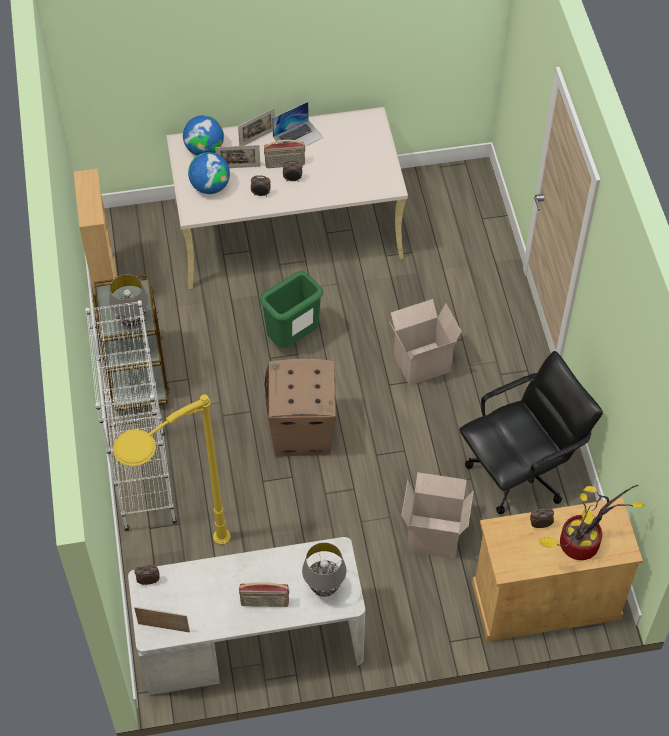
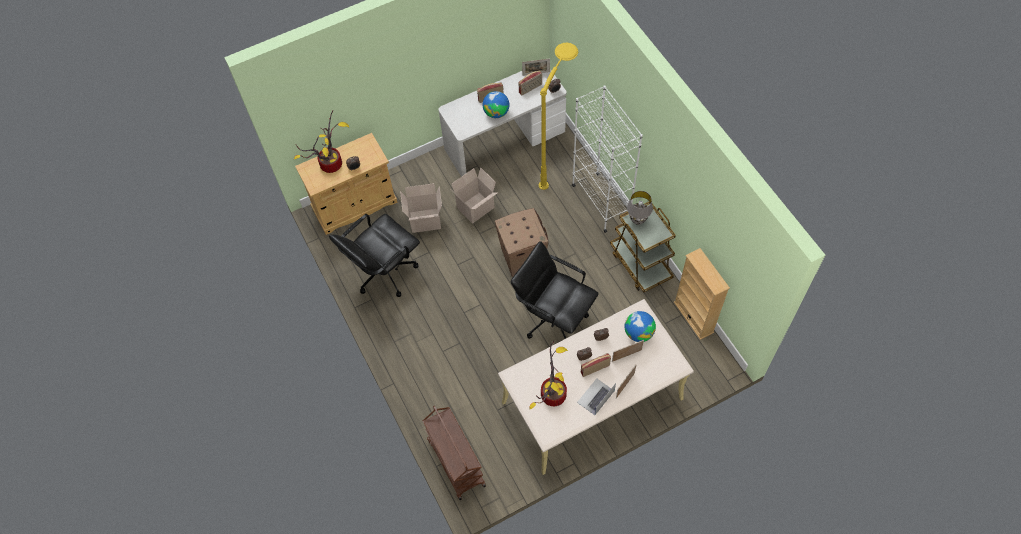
camera: 165 degrees right, 5 degrees up
globe [183,115,224,156] -> globe moved to [483,91,509,118]
green trash can [260,271,323,348] -> black office chair [511,241,599,339]
grey table lamp [302,543,347,597] -> none
cardboard box [390,299,462,386] -> cardboard box moved to [451,167,497,224]
none -> brown cart [423,406,486,500]
none -> radio [518,71,542,95]
none -> potted plant [529,341,568,410]

